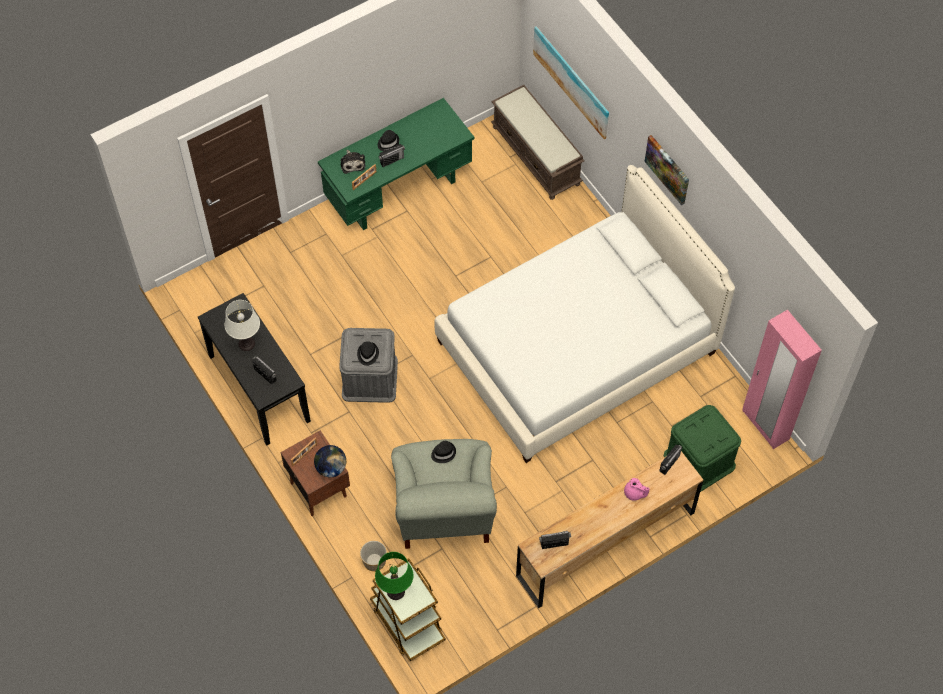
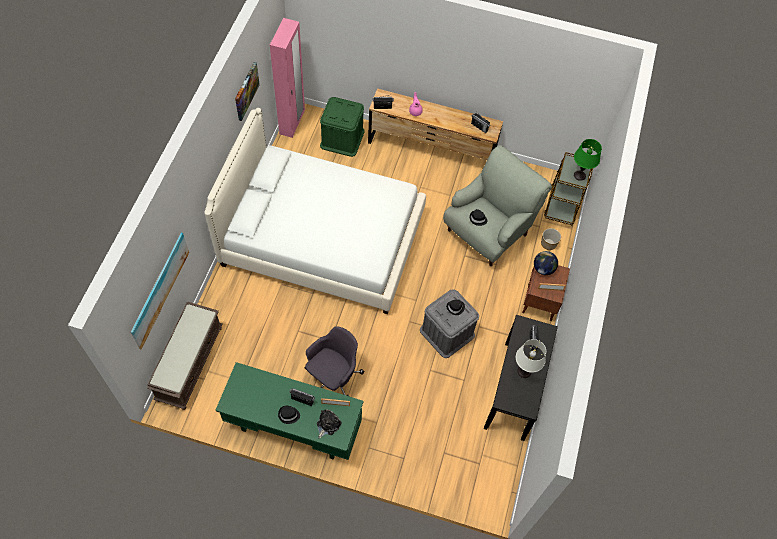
camera: 135 degrees left, 0 degrees up
picture [645,135,689,205] -> picture moved to [235,62,260,121]
none -> grey office chair [305,326,364,397]

